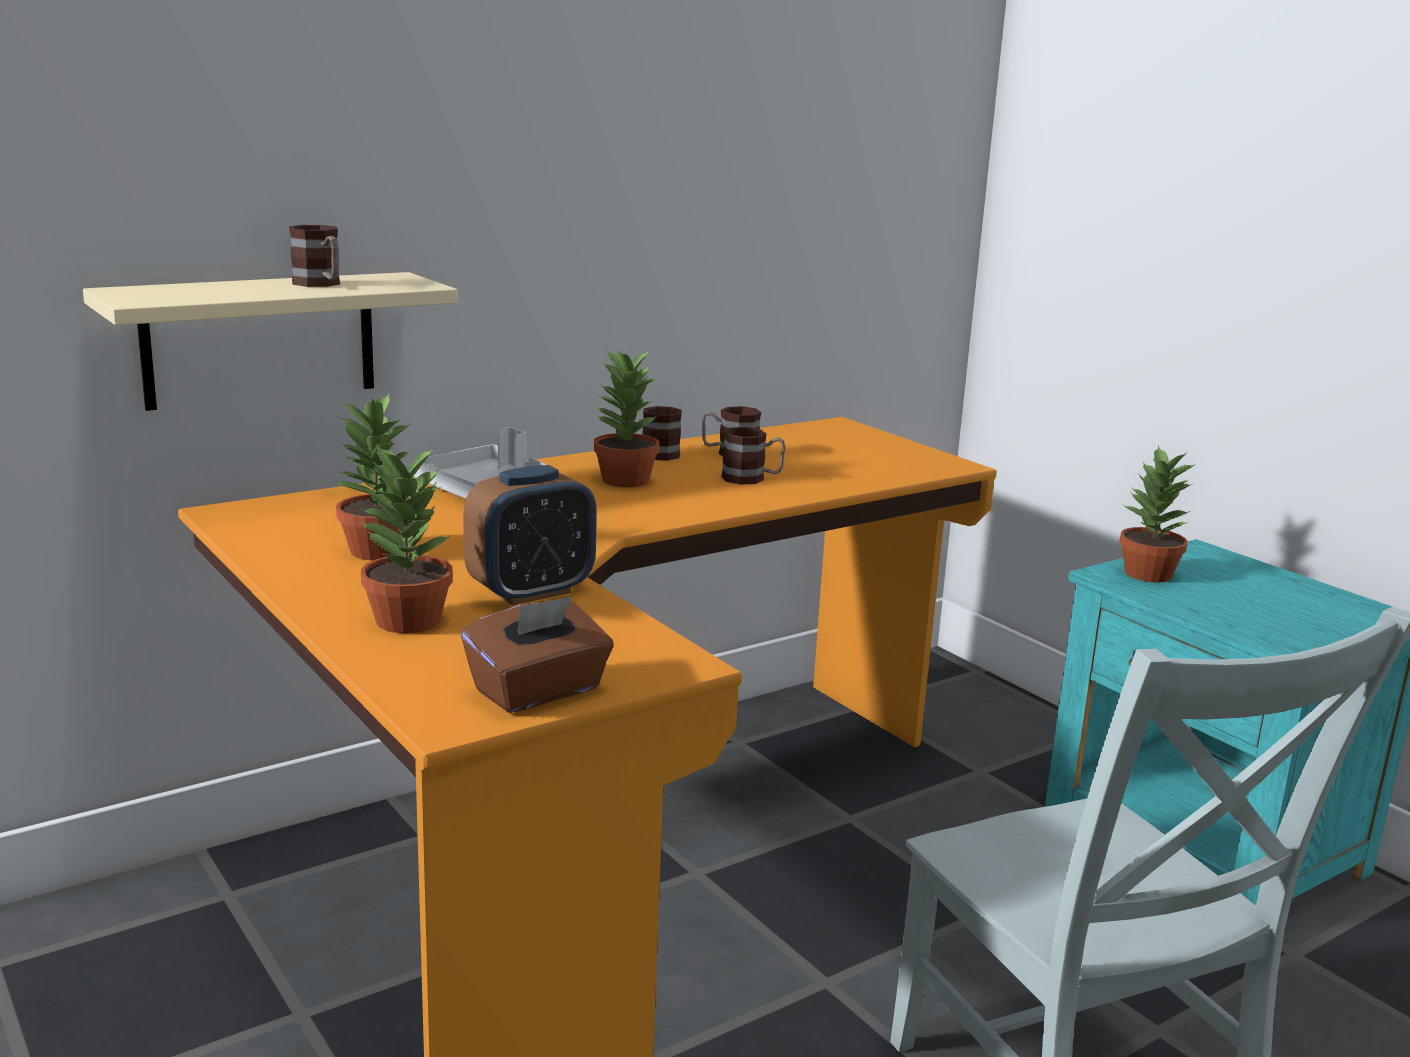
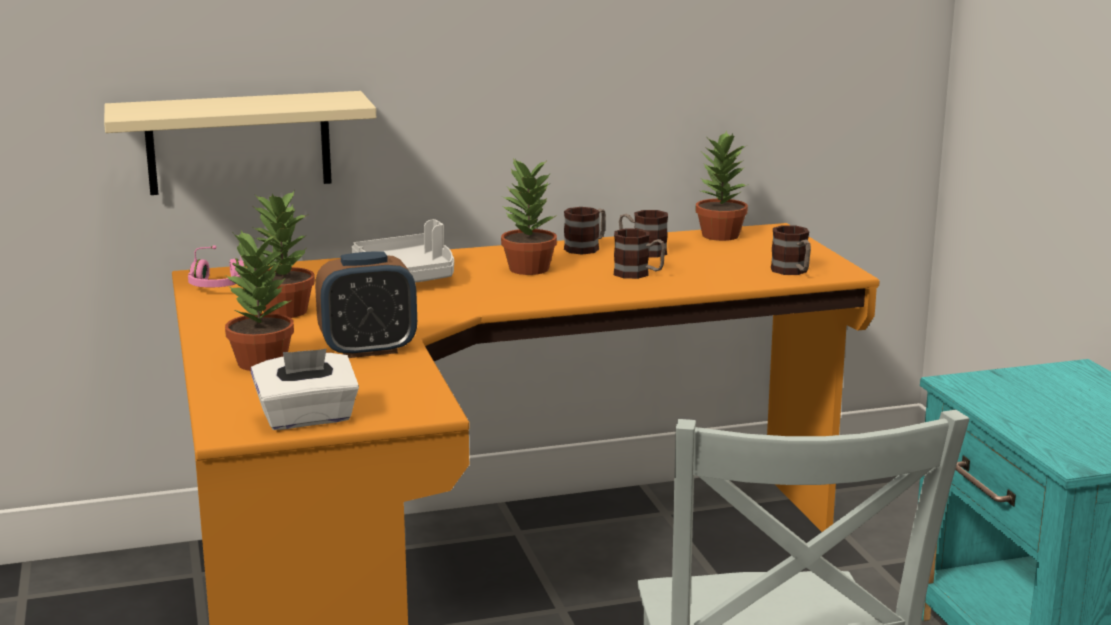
camera: 20 degrees right, 0 degrees up
mug [289,225,340,287] -> mug moved to [771,225,811,275]
brown tissue box [461,596,614,713] -> white tissue box [251,349,359,430]
potted plant [1120,445,1196,583] -> potted plant moved to [696,130,749,241]
none -> pink headphones [188,245,246,288]

